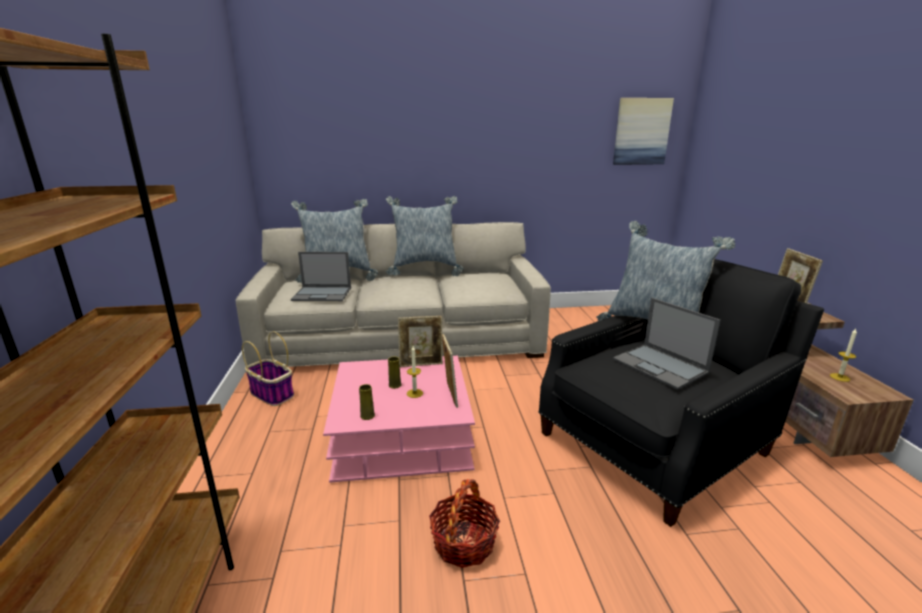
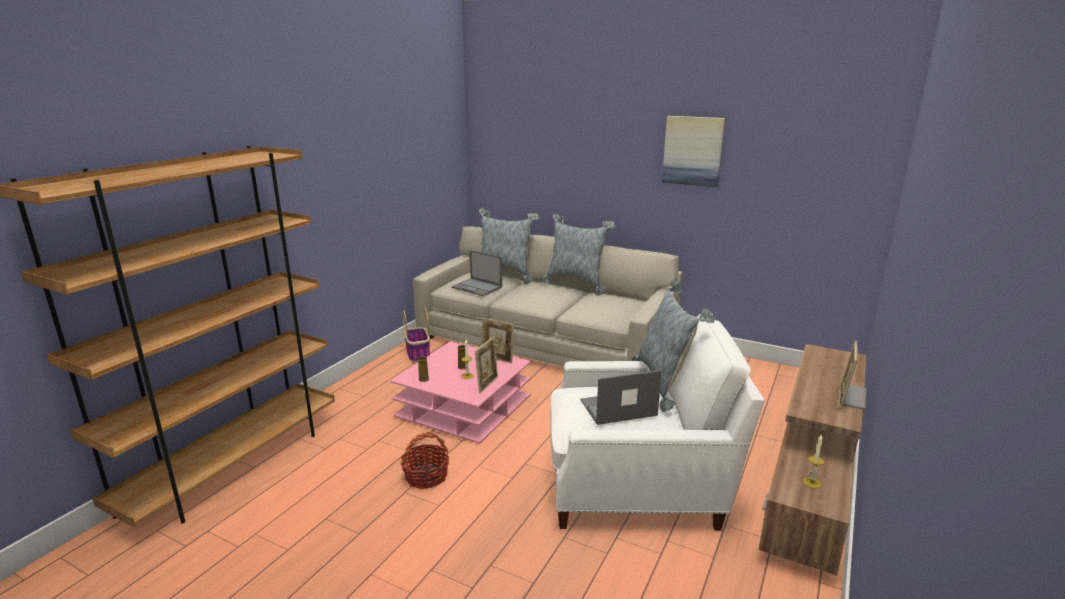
camera: 35 degrees right, 0 degrees up
black armchair [538,259,824,527] -> white armchair [550,313,765,531]
picture [613,98,674,165] -> picture moved to [662,116,725,187]
laptop [613,298,720,390] -> laptop turned 75 degrees clockwise [581,370,661,425]

